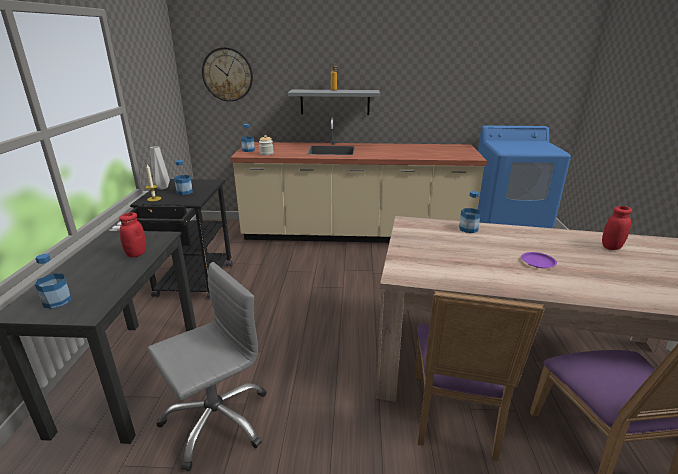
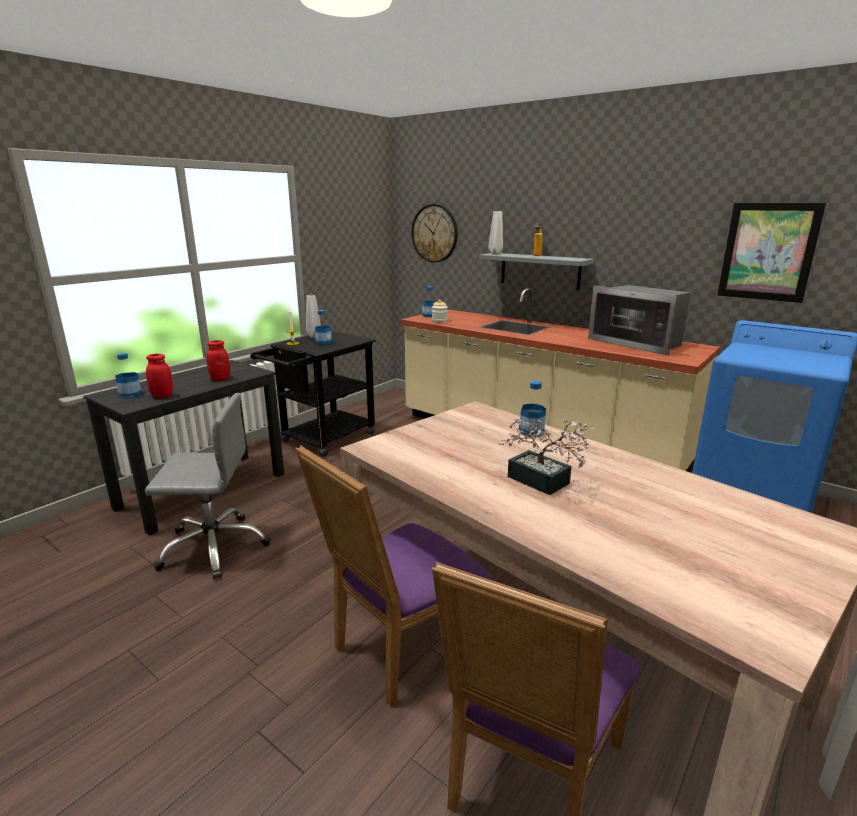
camera: 35 degrees right, 5 degrees down
purple plate [521,252,557,268] -> potted plant [498,419,595,495]
red jar [602,206,632,250] -> red jar moved to [146,354,173,398]
none -> grey vase [488,211,503,255]
none -> microwave [588,285,690,356]
none -> picture [717,202,826,303]

